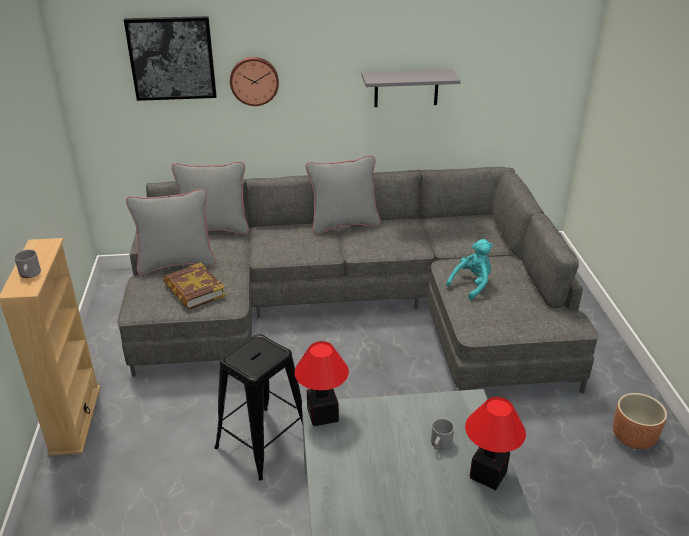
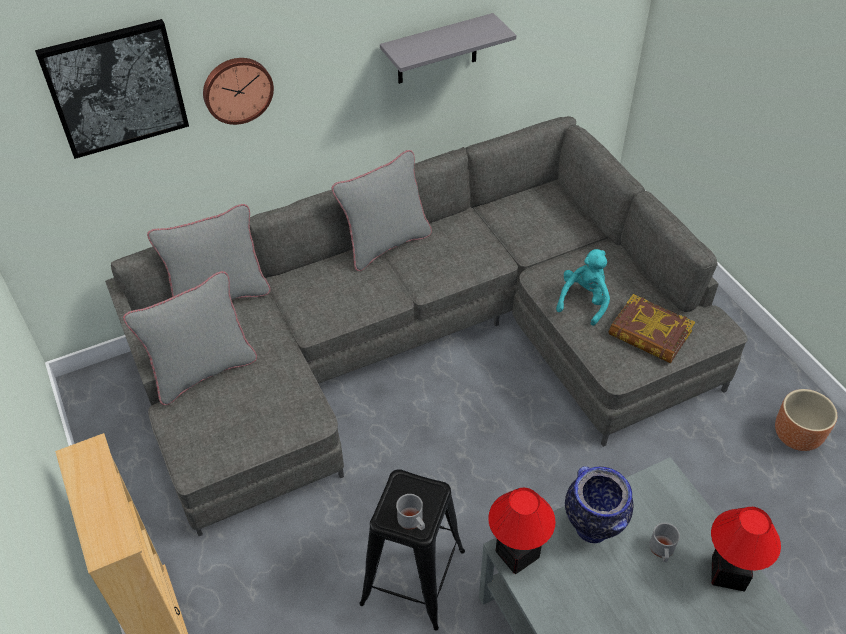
camera: 20 degrees left, 15 degrees up
grey mug [14,249,41,278] -> grey mug moved to [396,494,425,530]
book [163,263,226,310] -> book moved to [609,294,695,363]
none -> vase [565,466,633,543]

